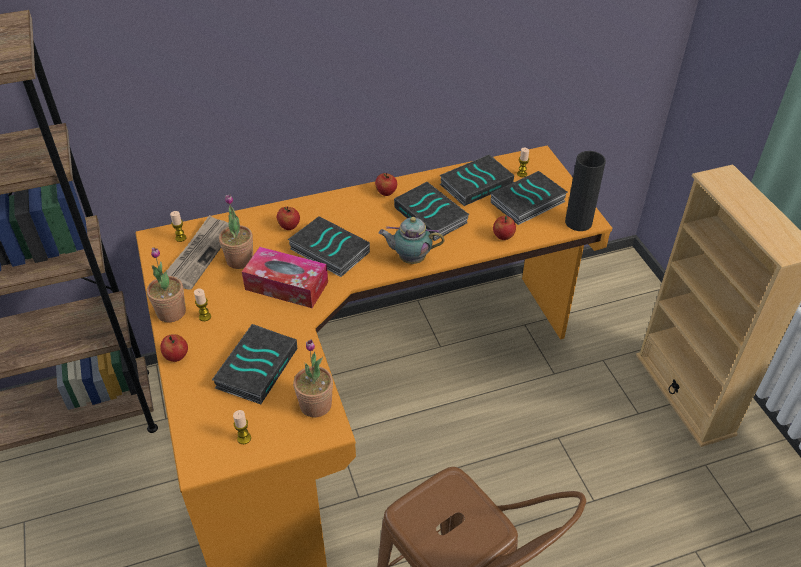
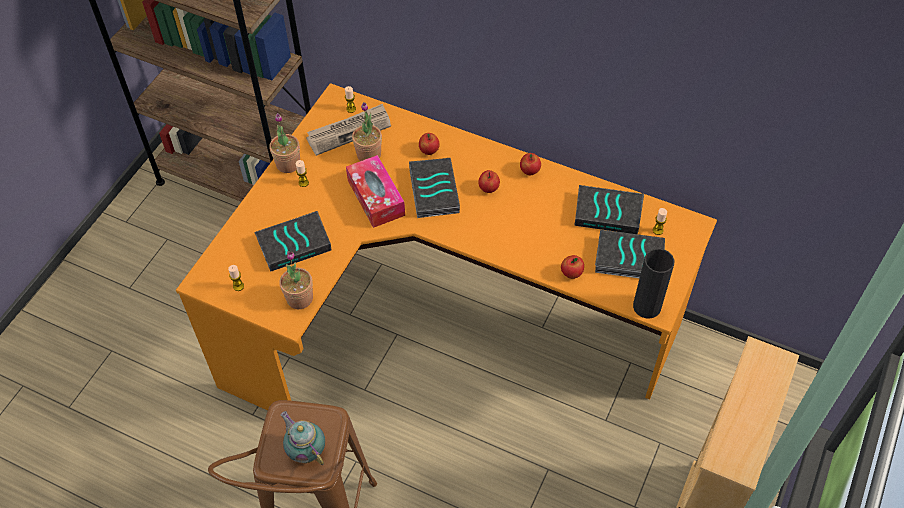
camera: 45 degrees right, 10 degrees up
apple [160,334,188,362] -> apple moved to [478,170,500,193]
teapot [378,217,444,264] -> teapot moved to [281,411,325,465]
book [394,182,470,241] -> none

